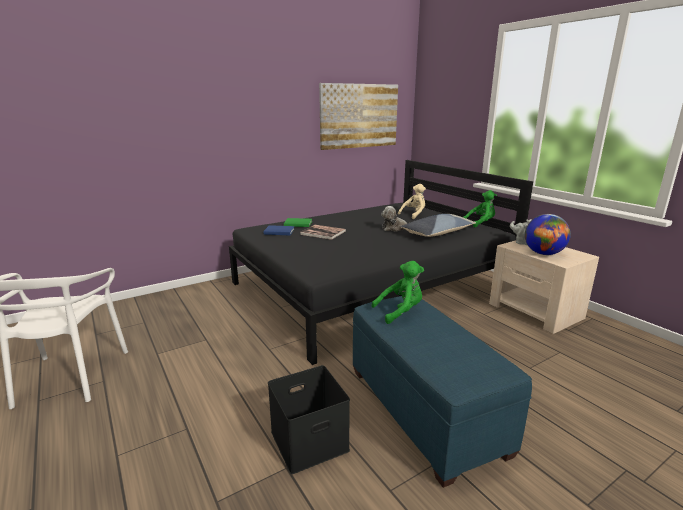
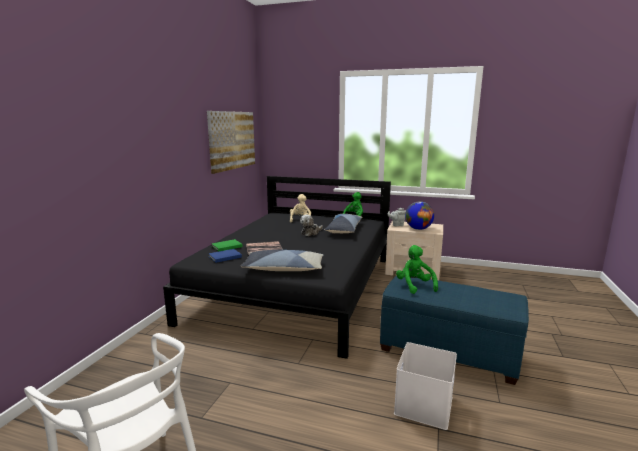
camera: 40 degrees left, 5 degrees down
black storage box [268,365,350,474] -> white storage box [394,342,457,430]
green plush toy [371,261,424,324] -> green plush toy turned 45 degrees counterclockwise [396,245,438,294]
none -> pillow [241,250,323,271]

